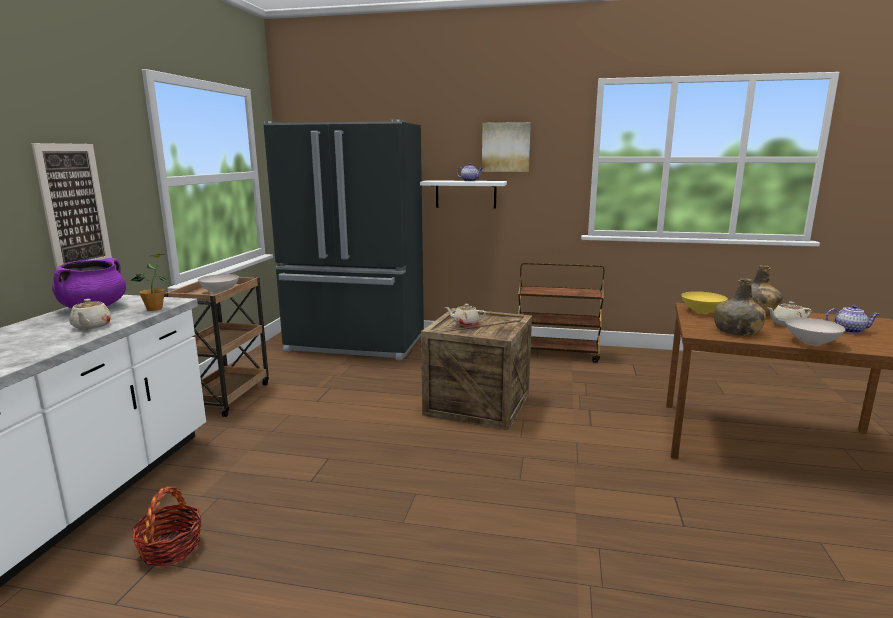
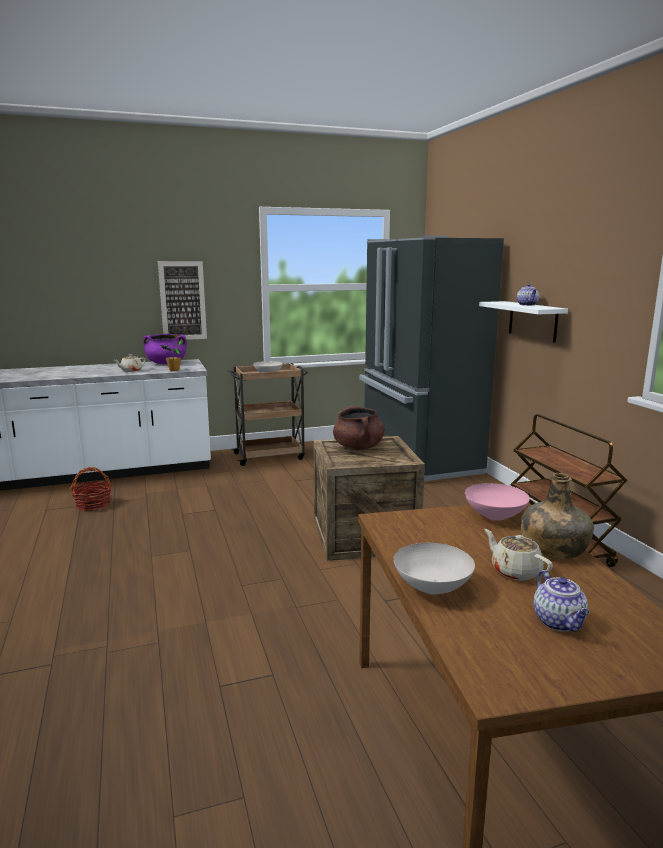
camera: 60 degrees right, 0 degrees up
beige teapot [445,304,486,326] -> brown cooking pot [333,406,384,450]
picture [482,122,531,172] -> none
yellow bowl [681,291,728,314] -> pink bowl [465,483,530,521]
green bottle [714,278,766,336] -> none

